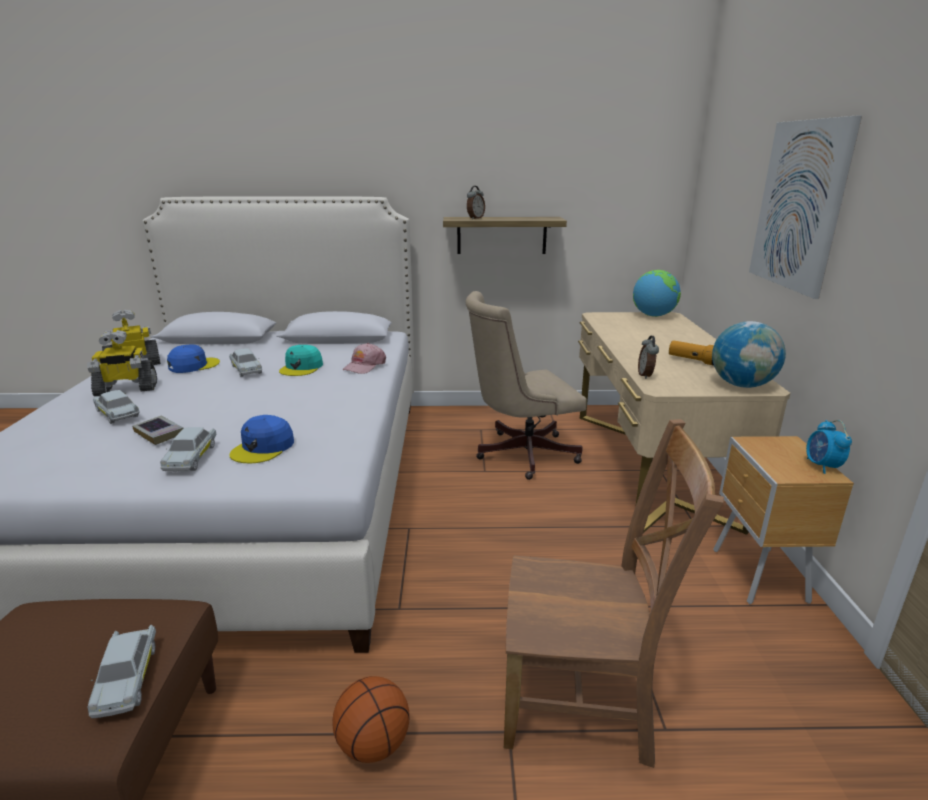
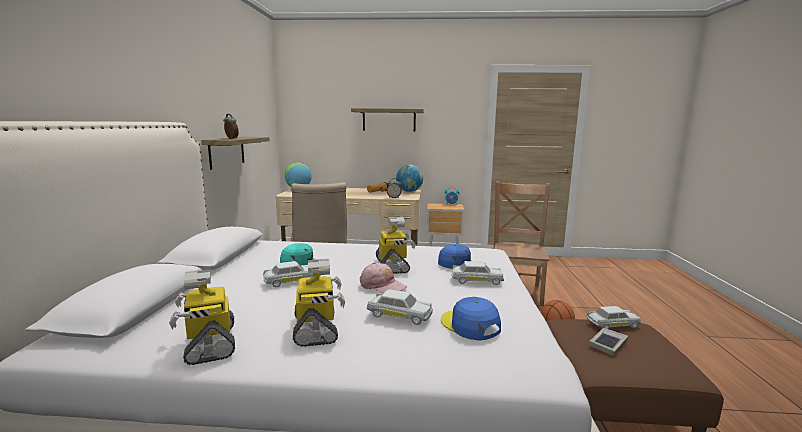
camera: 85 degrees left, 10 degrees down
white toy car [93,390,139,424] -> white toy car turned 120 degrees counterclockwise [367,289,433,325]
book [132,415,183,445] -> book moved to [588,328,628,356]
blue cap [167,344,220,373] -> blue cap moved to [441,297,501,340]
pink cap [342,343,386,374] -> pink cap moved to [360,263,407,294]
picture [749,115,862,299] -> shelf [351,108,424,131]
none -> toy robot [376,217,416,274]

